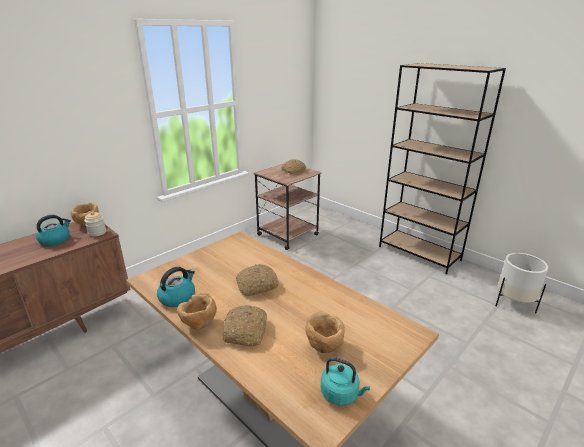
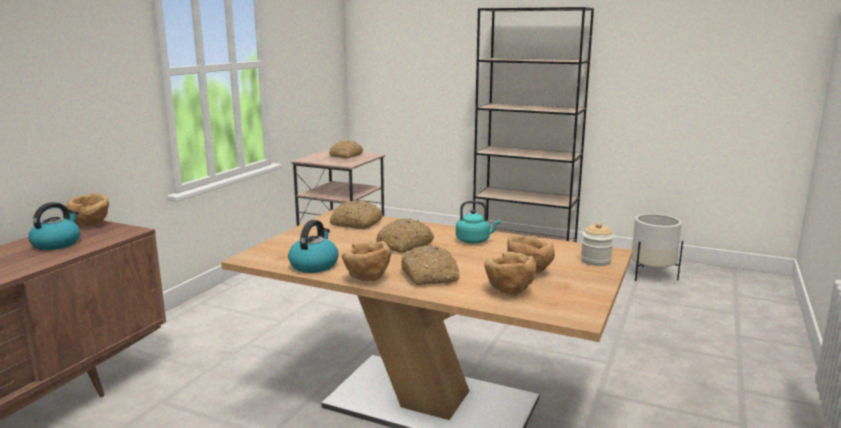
camera: 20 degrees left, 10 degrees down
jar [84,212,106,237] -> jar moved to [581,222,614,266]
turquoise kettle [321,357,370,406] -> turquoise kettle moved to [456,201,500,244]
none -> bread [330,200,383,229]
none -> brown bowl [484,251,536,295]

